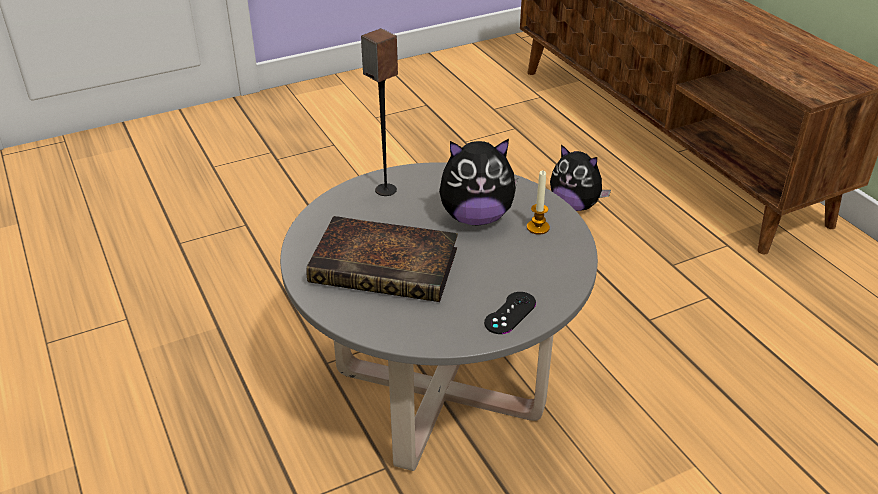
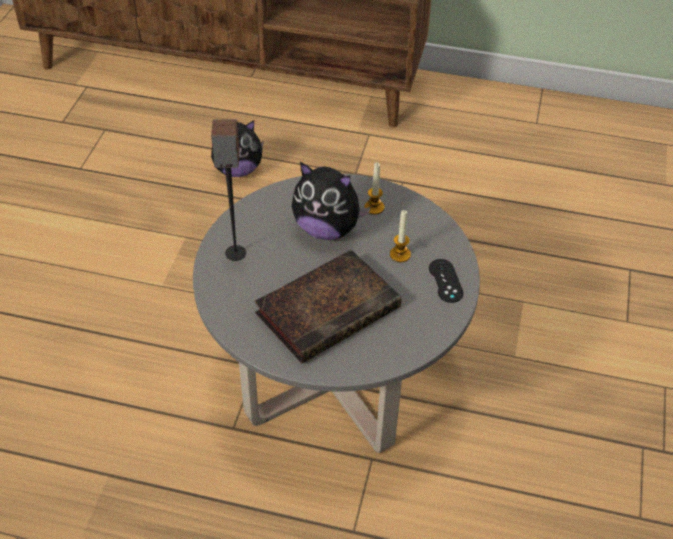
camera: 50 degrees left, 10 degrees up
plush toy [439,139,519,225] -> plush toy turned 75 degrees clockwise [291,162,371,240]
none -> candle [390,210,411,262]

